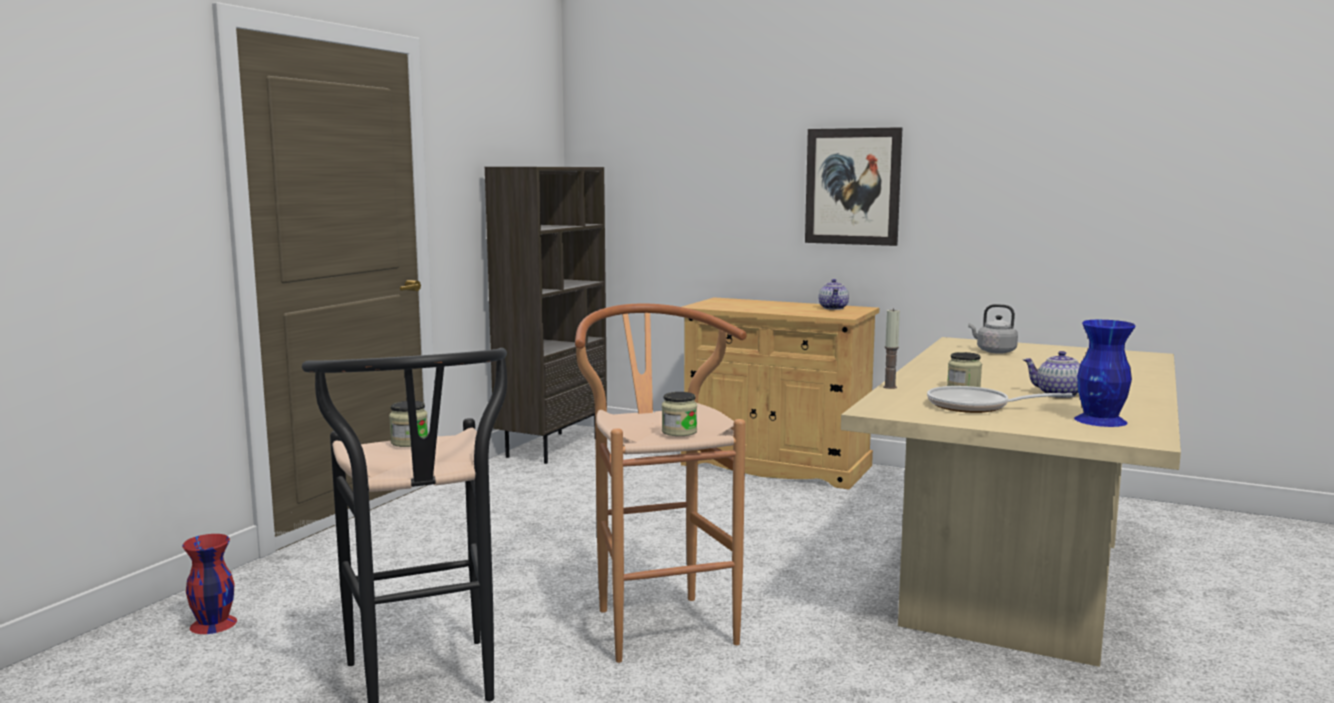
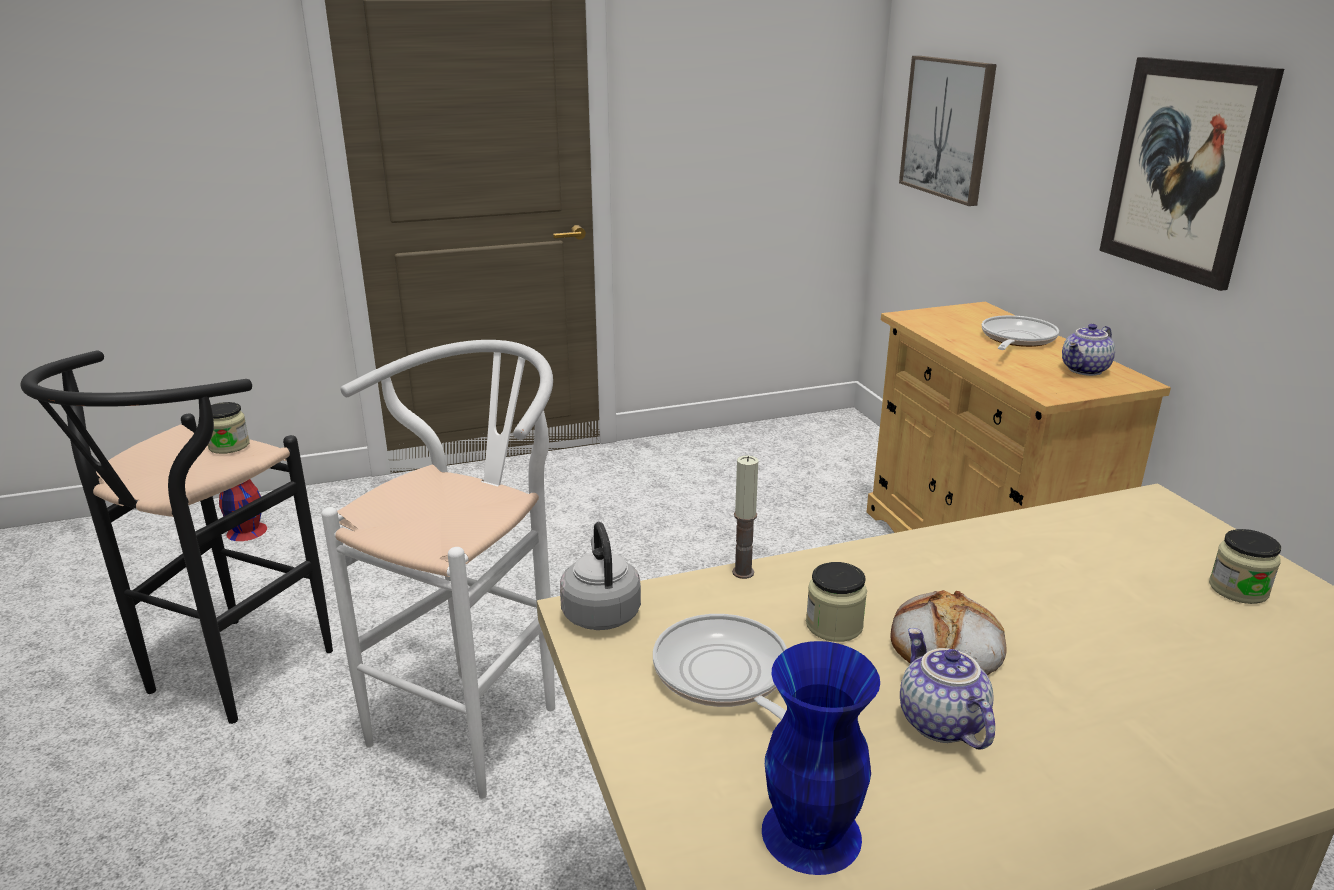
camera: 45 degrees right, 15 degrees up
brown bookcase [485,167,607,464] -> none
brown stool [575,304,747,663] -> white stool [322,340,555,799]
jar [662,392,697,436] -> jar moved to [1209,529,1281,604]
grey kettle [968,304,1018,354] -> grey kettle moved to [560,522,641,630]
none -> bread [890,590,1007,675]
none -> picture [899,56,997,206]
none -> frying pan [982,315,1059,350]

